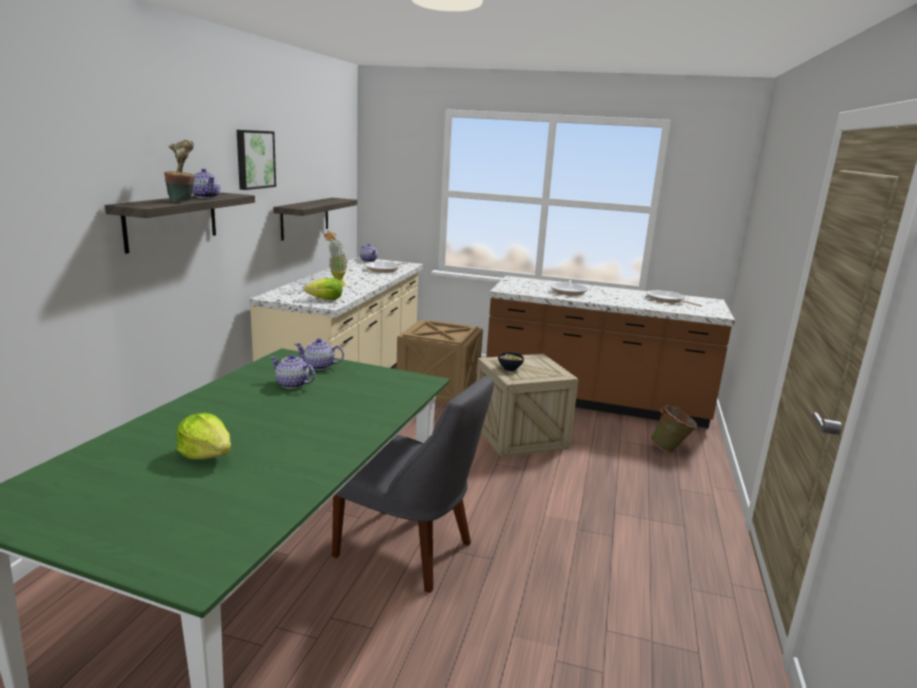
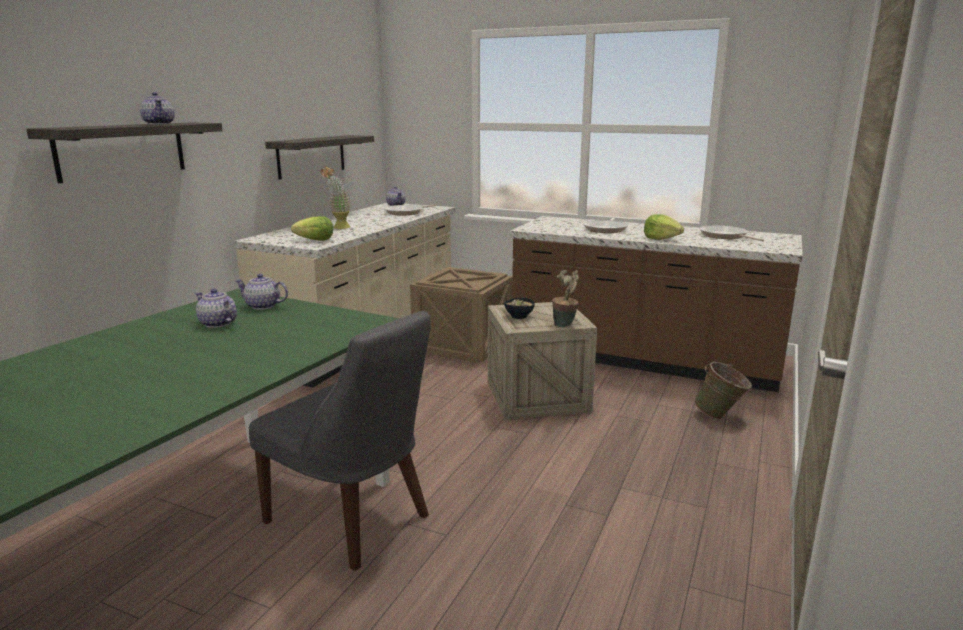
camera: 10 degrees right, 0 degrees up
potted plant [164,139,195,202] -> potted plant moved to [552,270,579,327]
lettuce [176,412,231,459] -> lettuce moved to [644,214,684,240]
picture [237,130,276,190] -> none

